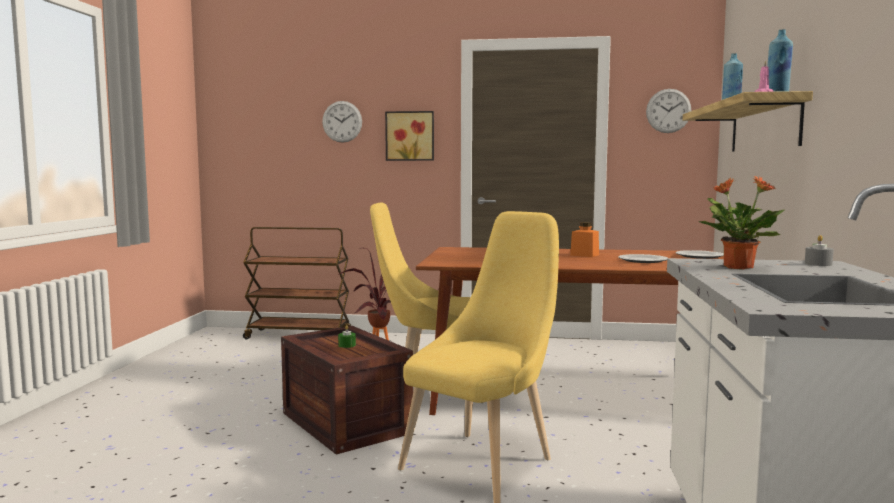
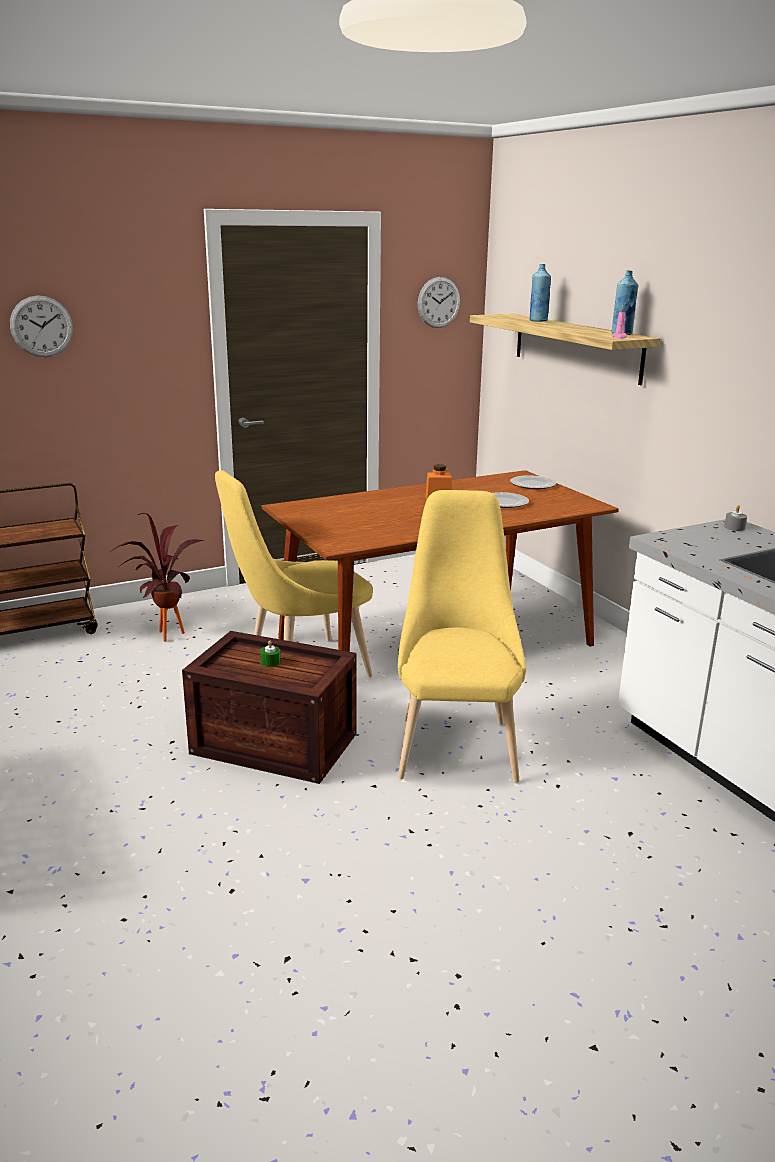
camera: 35 degrees left, 15 degrees up
picture [385,111,434,161] -> none
potted plant [698,176,785,270] -> none

